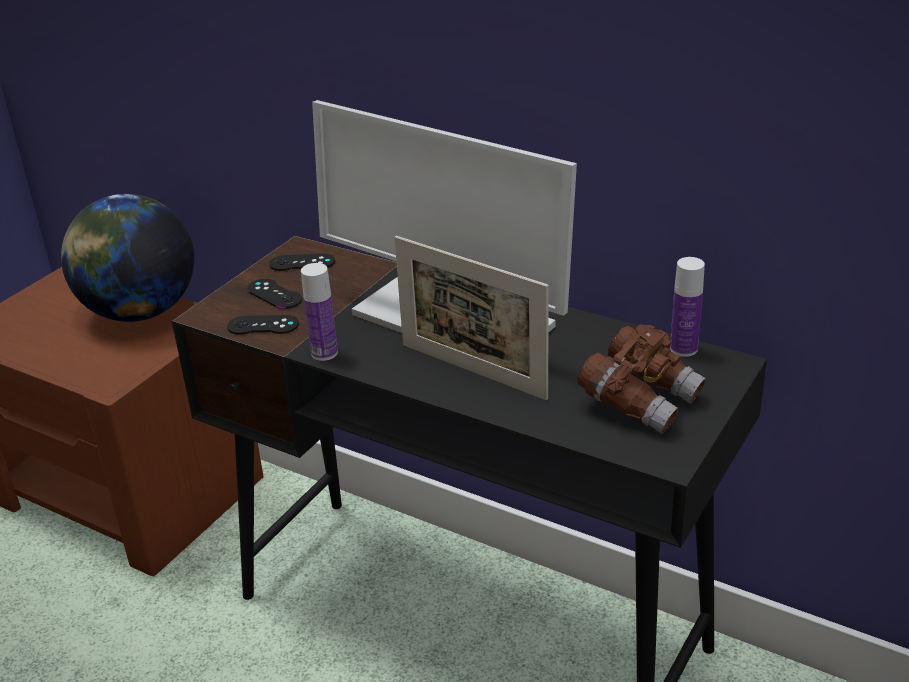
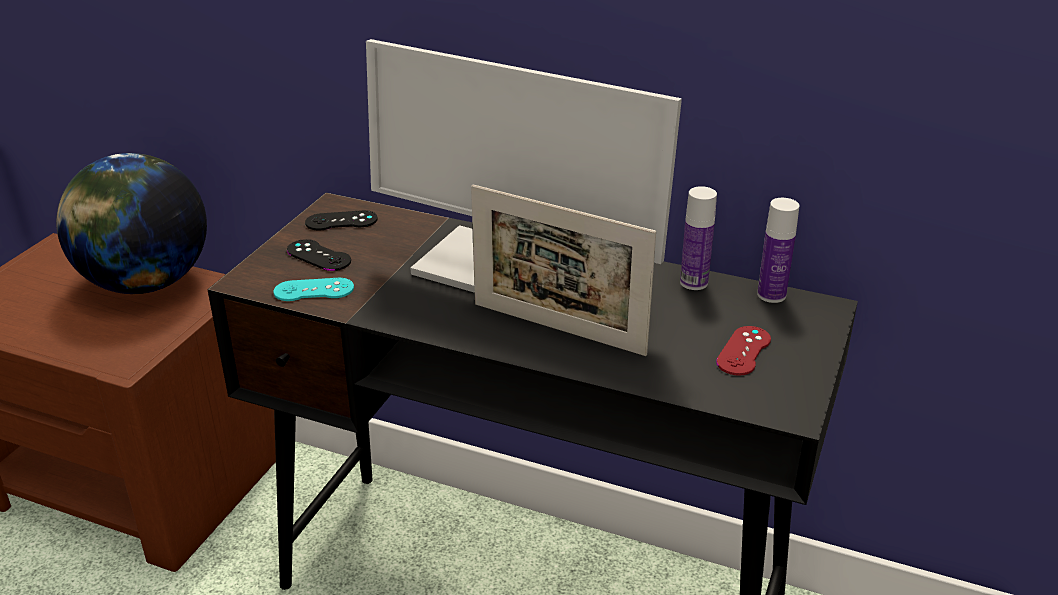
camera: 10 degrees left, 0 degrees up
black game controller [227,315,299,335] -> turquoise game controller [273,278,354,301]
bottle [301,263,338,361] -> bottle moved to [680,186,717,290]
brown binoculars [577,325,706,434] -> red game controller [716,326,771,376]

